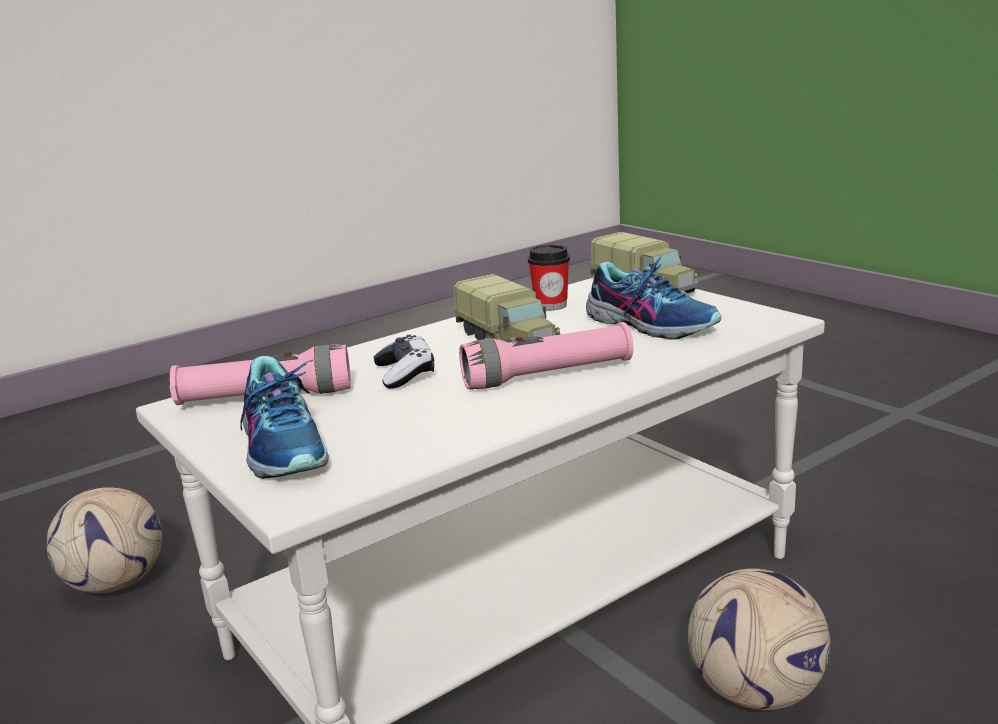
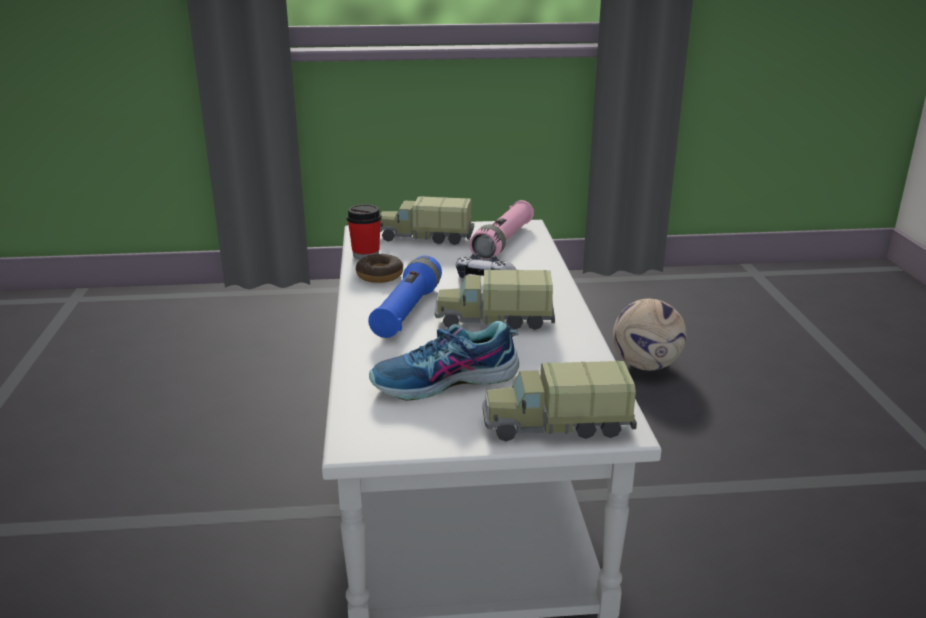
camera: 120 degrees right, 5 degrees up
shoe [240,356,329,479] -> toy truck [380,196,474,245]
pink flashlight [459,322,633,389] -> blue flashlight [368,256,442,338]
cup [528,244,570,311] -> cup moved to [347,204,381,259]
football [688,568,830,710] -> none
none -> donut [356,254,403,283]

